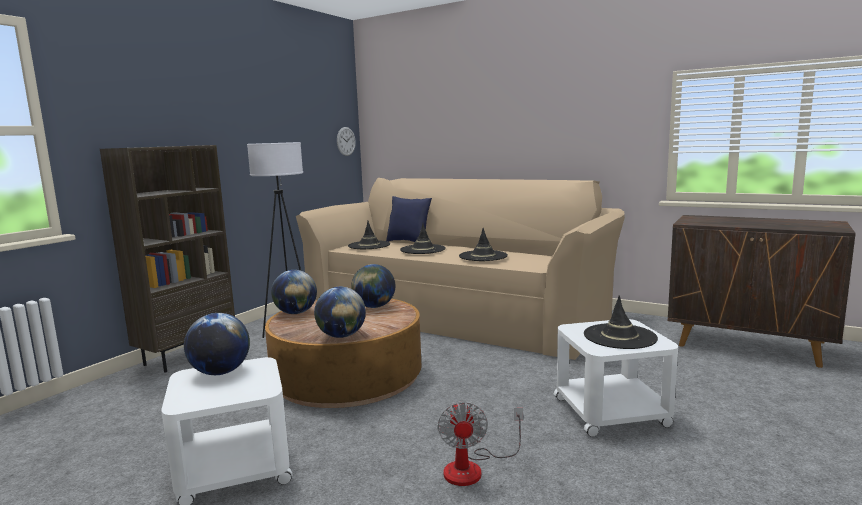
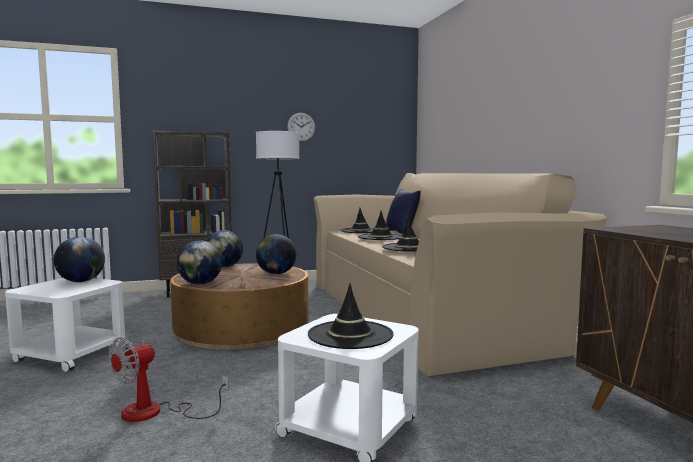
camera: 40 degrees right, 5 degrees down
wall clock [337,127,356,156] -> wall clock moved to [287,113,315,142]

